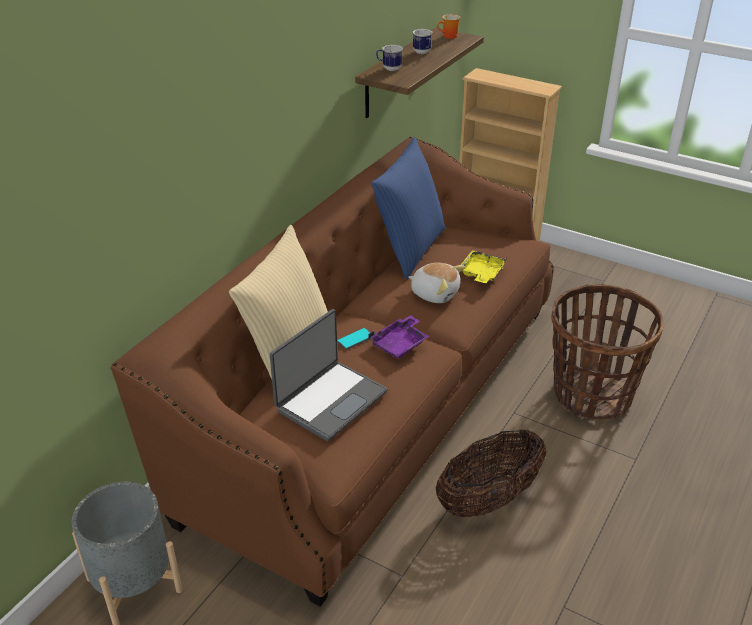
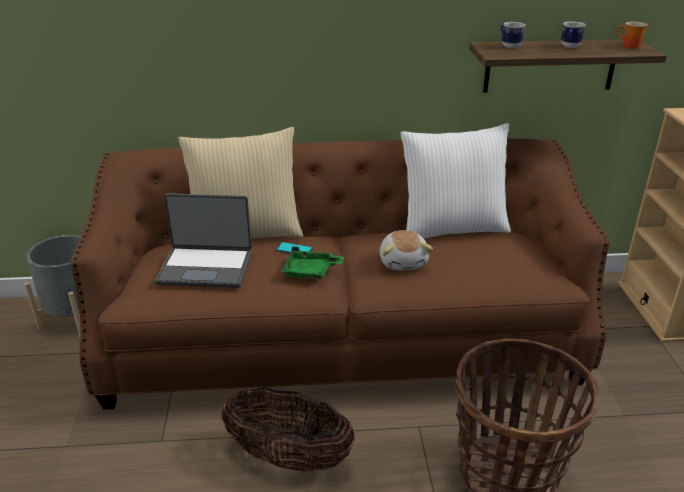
camera: 55 degrees right, 5 degrees down
purple tray [368,315,430,359] -> green tray [281,246,344,279]
blue pillow [371,137,446,280] -> white pillow [401,123,511,239]
yellow tray [461,250,507,283] -> none

